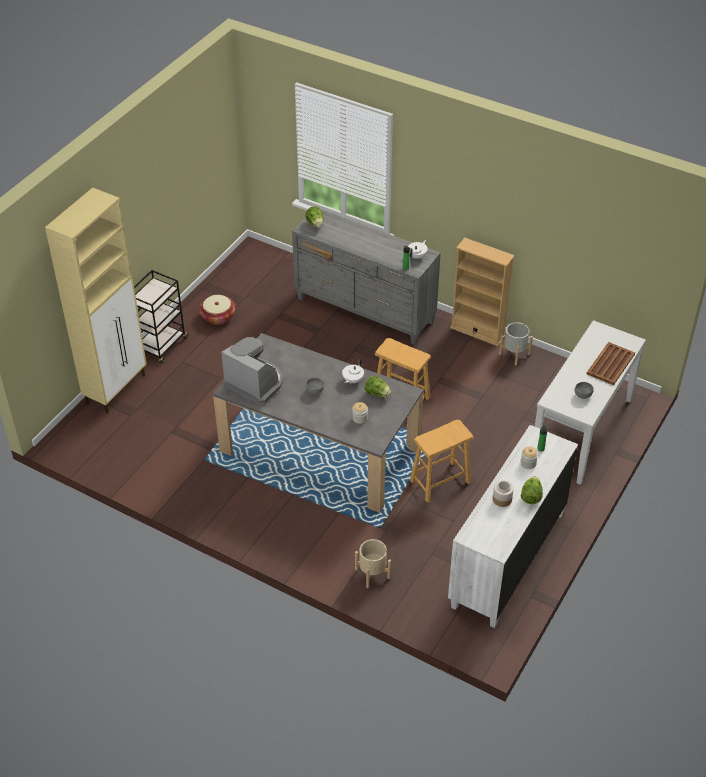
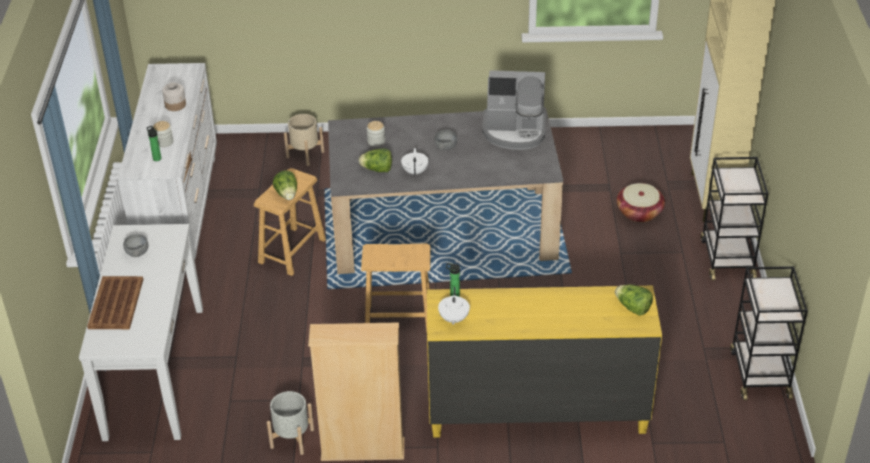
camera: 150 degrees right, 5 degrees down
basket [199,295,235,325] -> basket moved to [617,183,665,222]
grey dresser [292,209,440,345] -> yellow dresser [427,286,662,437]
lettuce [521,476,543,504] -> lettuce moved to [273,171,297,200]
none -> black cart [730,266,808,400]

